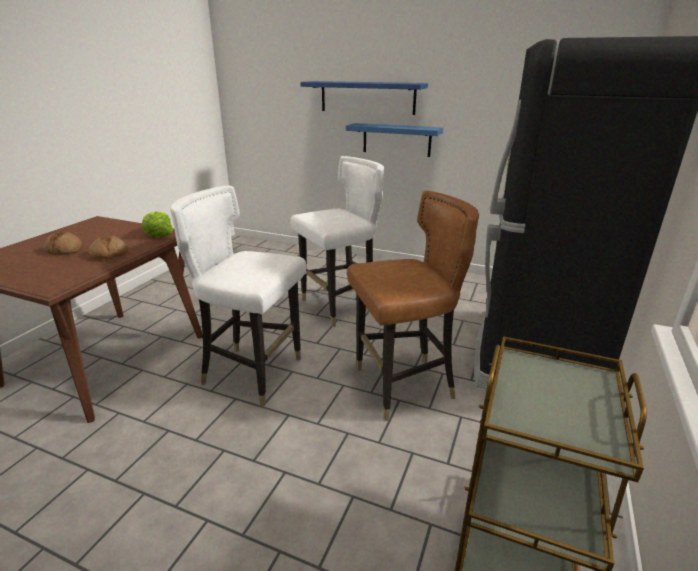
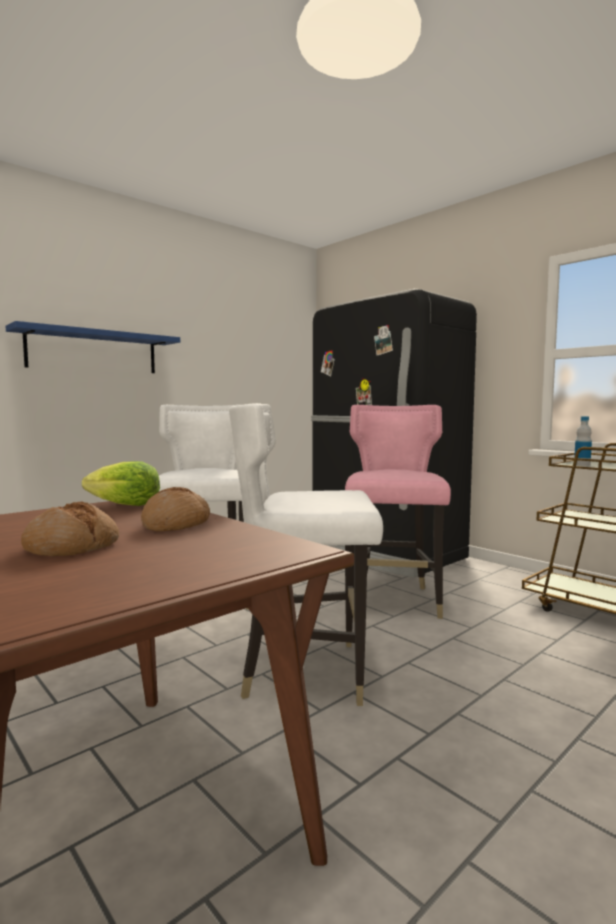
camera: 65 degrees left, 20 degrees down
white chair [170,185,306,407] -> white chair turned 45 degrees clockwise [229,403,383,706]
blue shelf [346,123,443,157] -> none
brown chair [347,190,479,421] -> pink chair [345,405,451,619]
none -> bottle [574,416,592,466]

